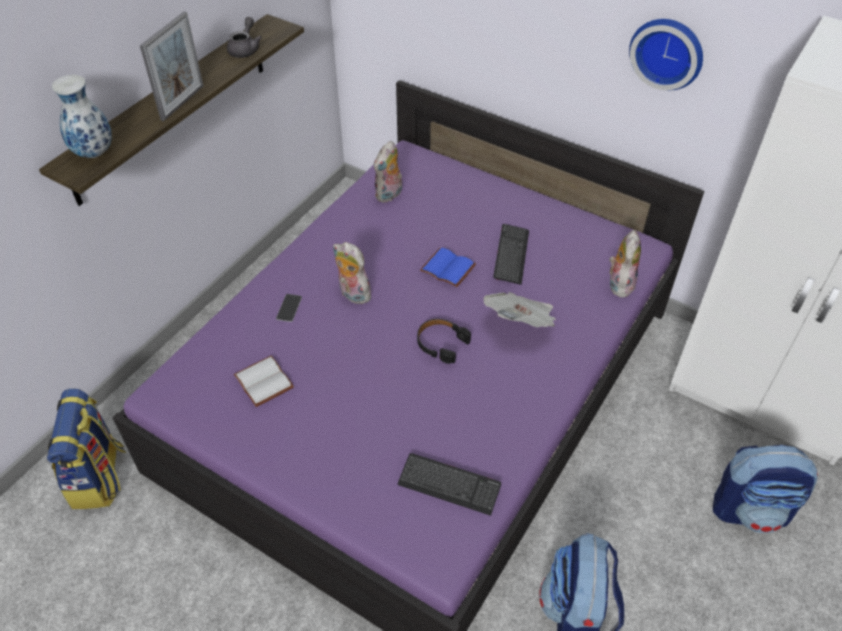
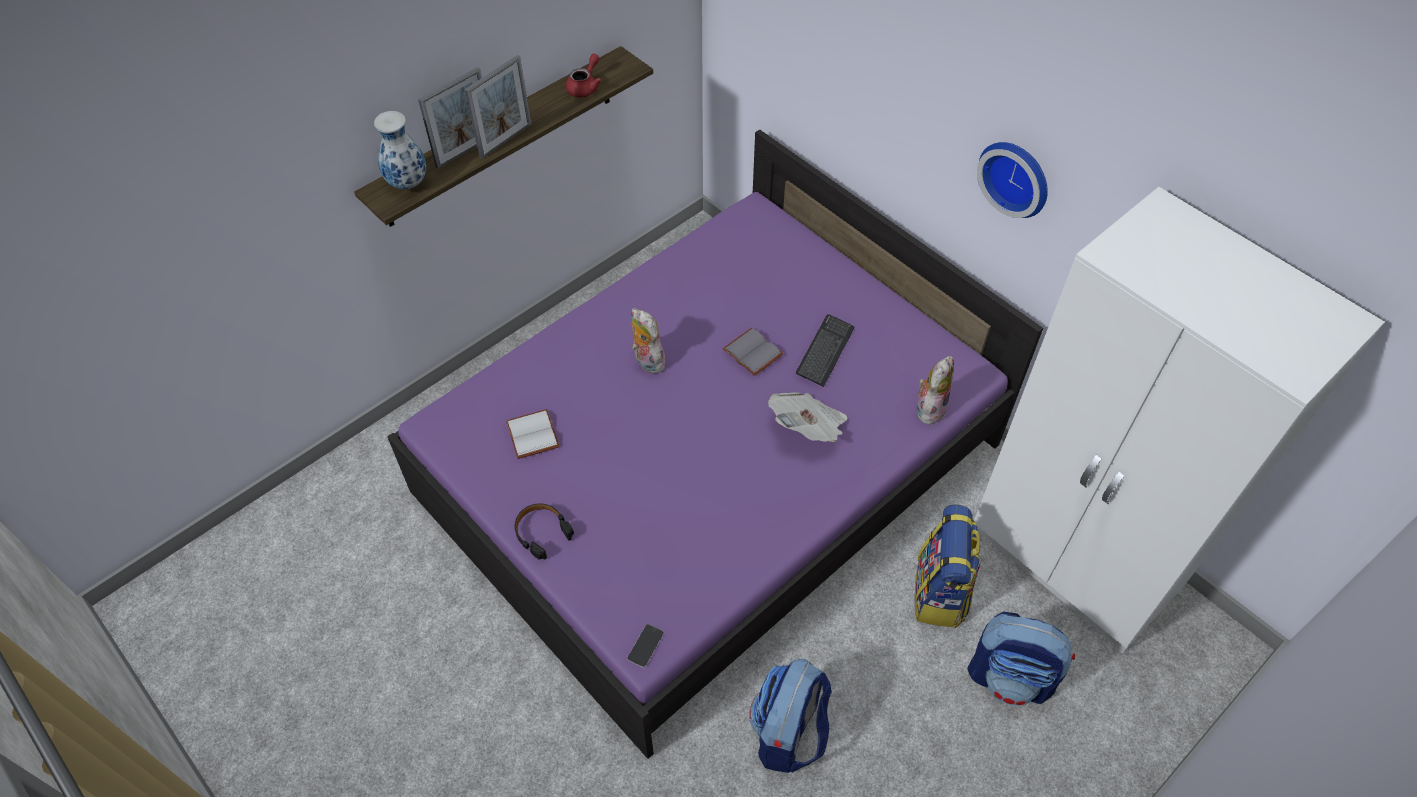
camera: 15 degrees right, 5 degrees up
backpack [47,389,126,509] -> backpack moved to [915,504,981,628]
grey teapot [227,17,262,58] -> red teapot [566,54,602,97]
phone [276,294,302,322] -> phone moved to [627,624,664,668]
plush toy [374,141,402,203] -> none
keyboard [397,453,501,516] -> none
black headphones [417,319,471,364] -> black headphones moved to [515,504,574,560]
blue book [420,248,476,287] -> grey book [723,328,783,376]
none -> picture frame [418,67,482,169]

